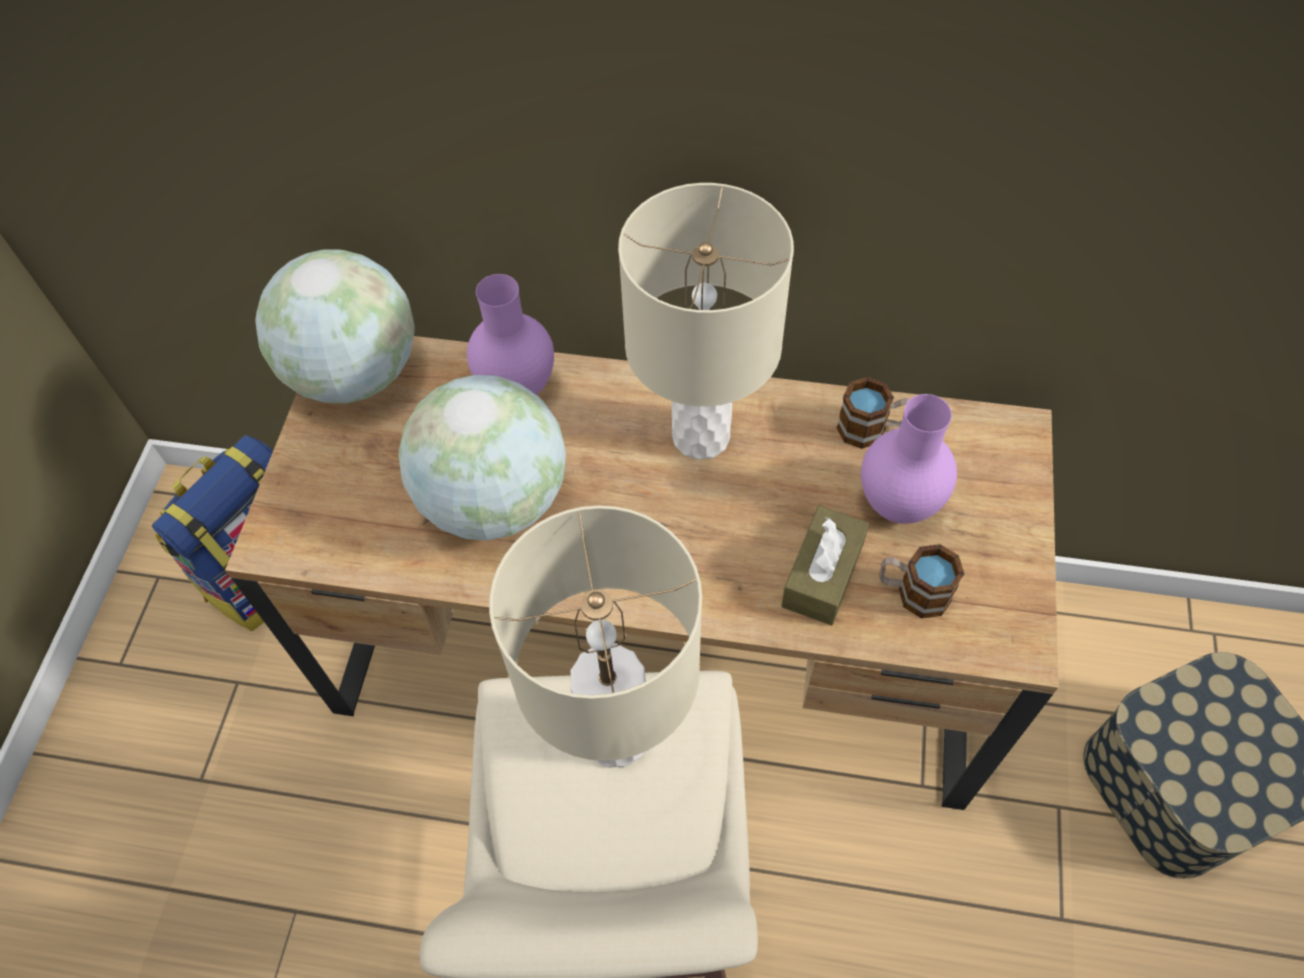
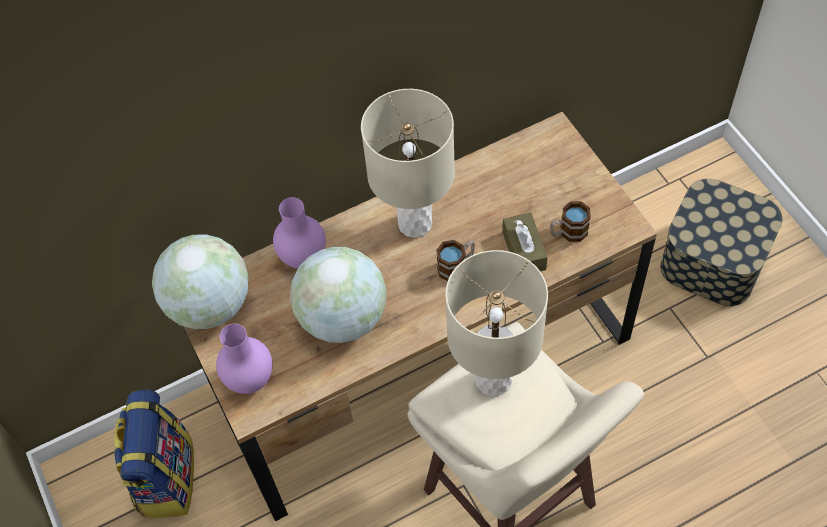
camera: 35 degrees left, 0 degrees up
mug [837,377,910,449] -> mug moved to [436,240,475,281]
purple vase [861,394,957,524] -> purple vase moved to [216,324,273,394]

